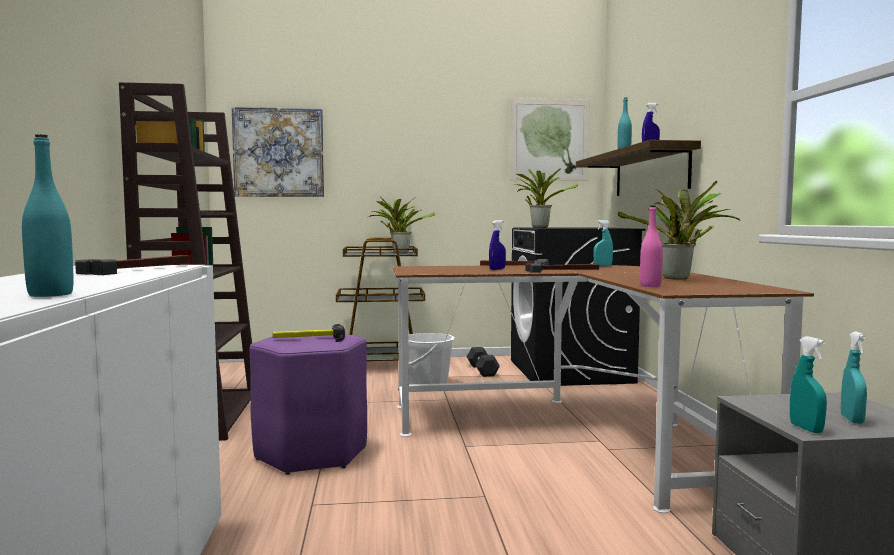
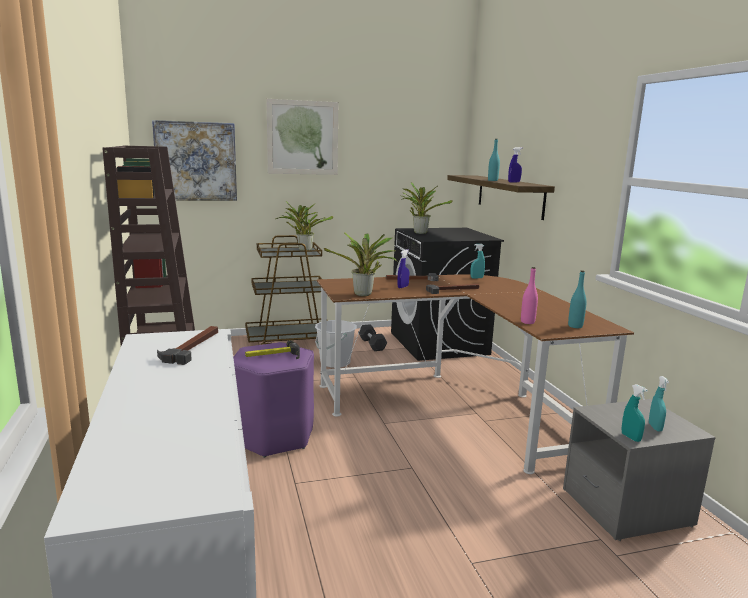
camera: 10 degrees left, 10 degrees up
turquoise bottle [22,134,73,297] -> turquoise bottle moved to [568,270,587,328]
picture [510,98,590,181] -> picture moved to [266,99,338,175]
potted plant [617,181,740,280] -> potted plant moved to [324,233,398,296]

